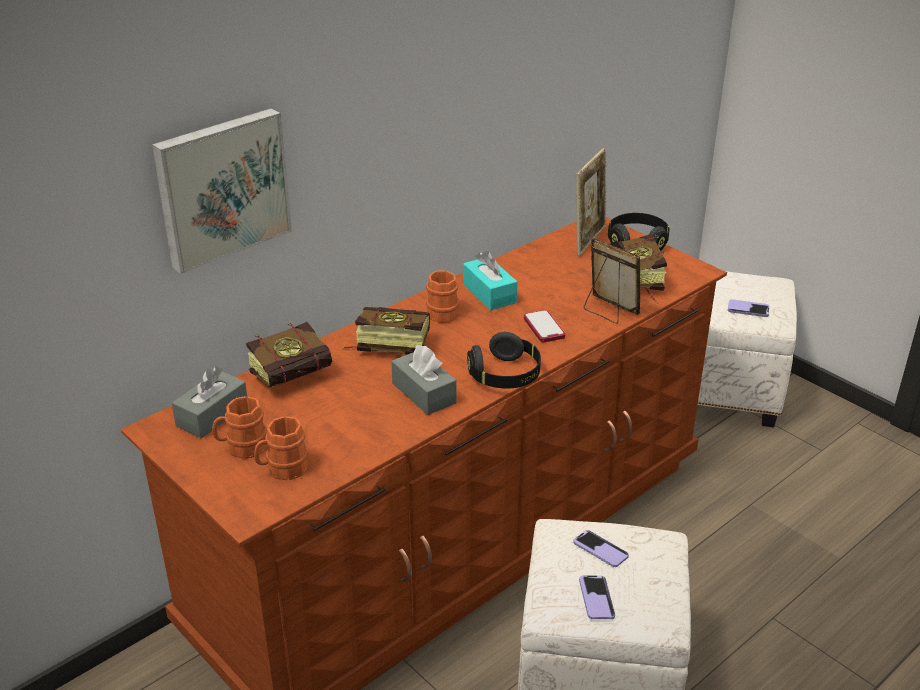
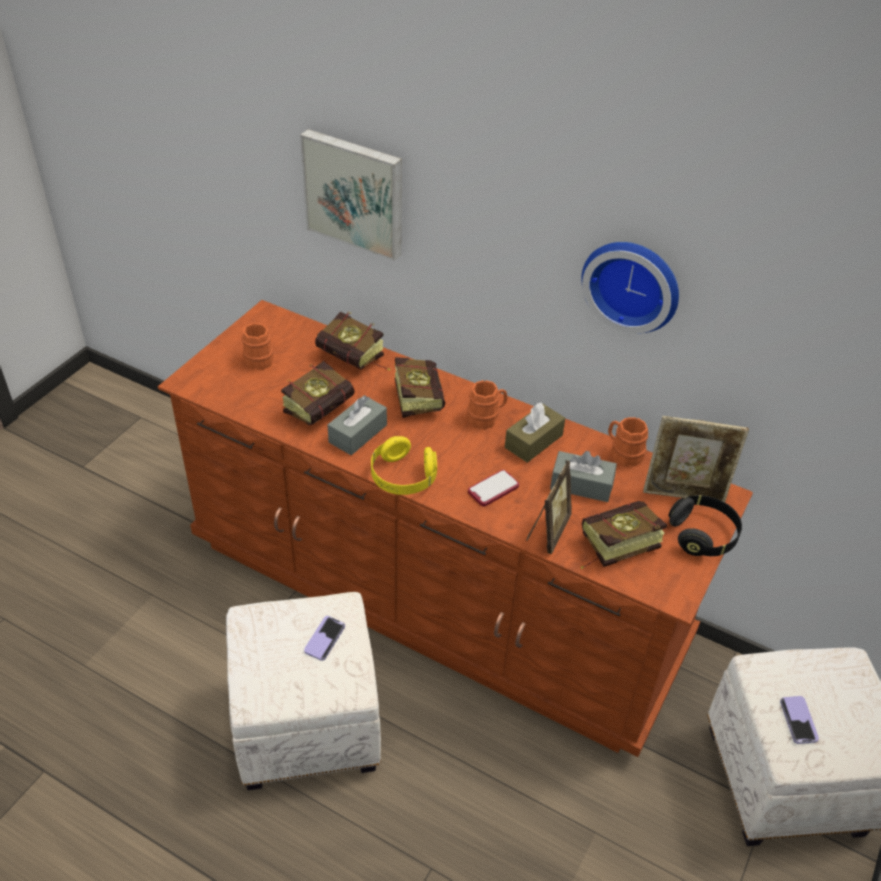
camera: 70 degrees right, 10 degrees up
grey tissue box [172,367,247,439] -> grey tissue box moved to [550,451,617,502]
orange mug [254,416,308,480] -> orange mug moved to [608,417,648,467]
turquoise tissue box [463,251,518,310] -> brown tissue box [505,403,565,463]
black headphones [467,332,541,389] -> yellow headphones [371,436,437,495]
phone [579,575,615,619] -> none
none -> book [281,361,354,425]
none -> wall clock [581,242,679,334]

